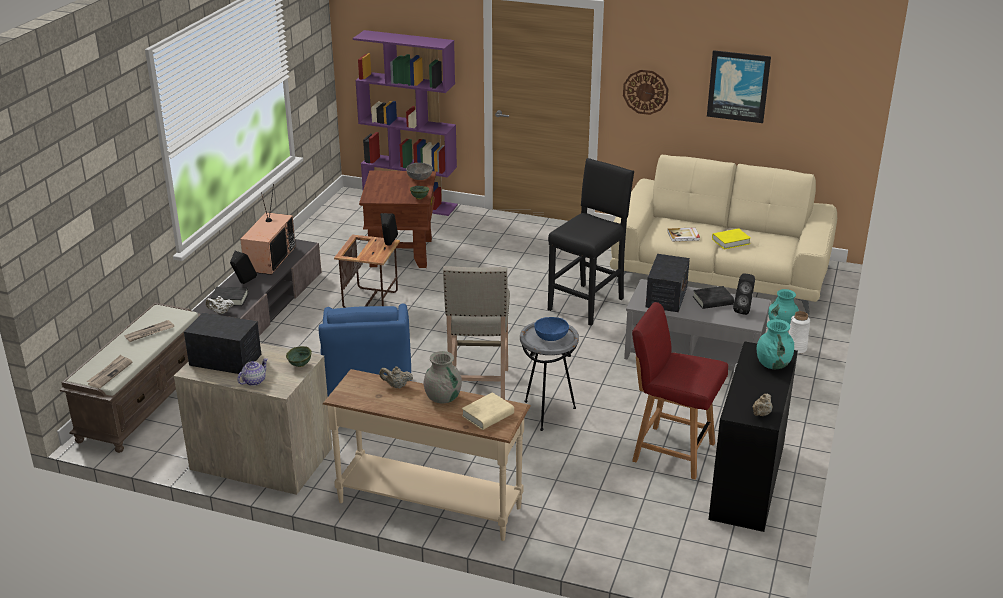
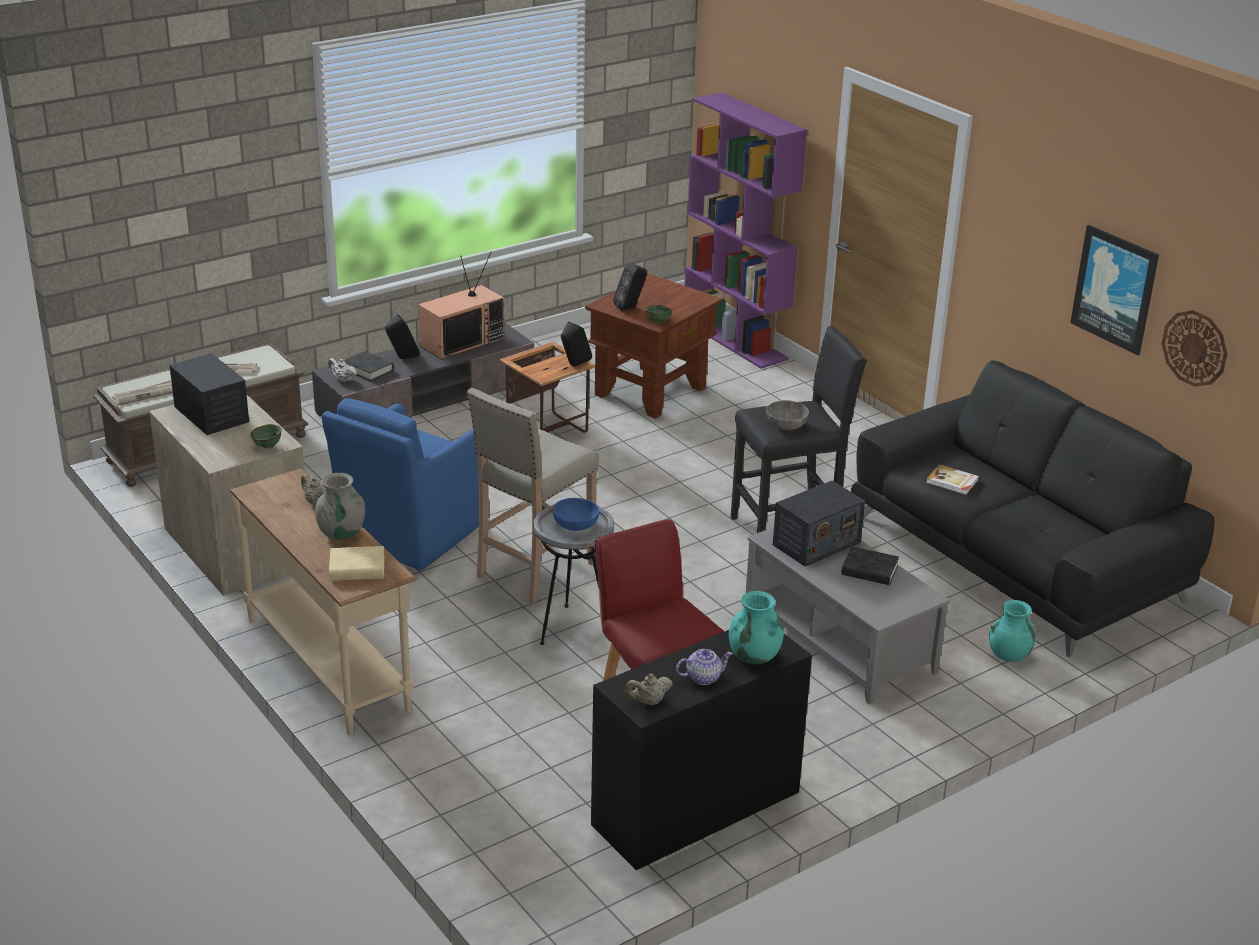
camera: 35 degrees right, 0 degrees up
teapot [237,358,268,386] -> teapot moved to [676,649,733,685]
grey bowl [406,163,433,180] -> grey bowl moved to [766,400,809,430]
beige sofa [610,155,837,314] -> black sofa [851,361,1214,657]
wall clock [623,70,669,115] -> wall clock moved to [1161,310,1228,387]
yellow book [712,228,751,249] -> none
black speaker [733,273,755,315] -> black speaker moved to [613,263,647,311]
white vase [789,311,810,354] -> none

